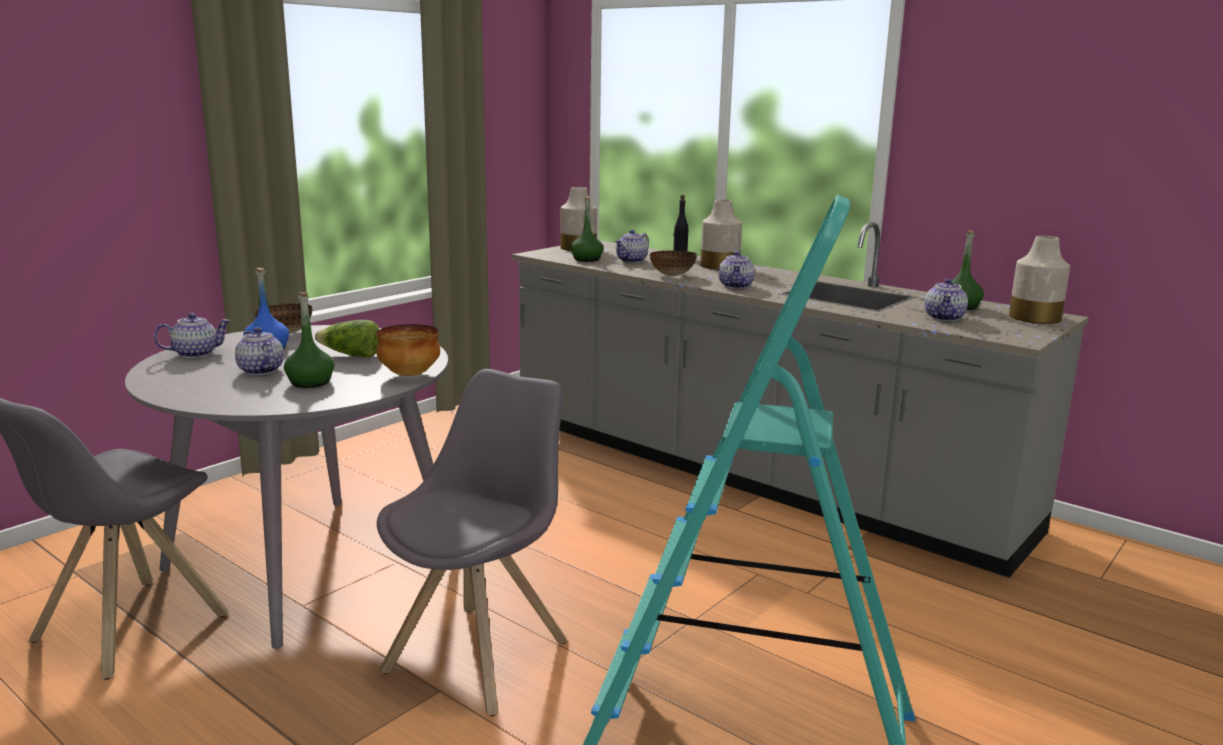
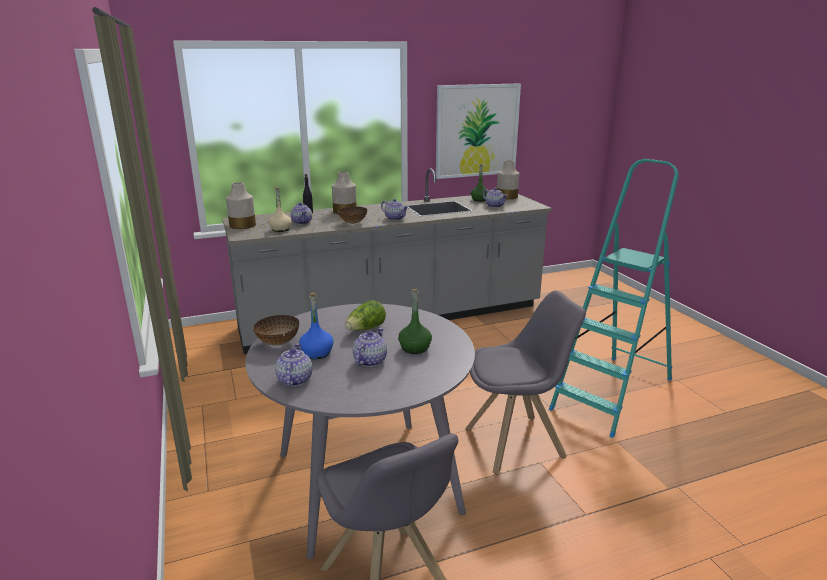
camera: 60 degrees left, 5 degrees up
teapot [235,327,284,375] -> teapot turned 120 degrees clockwise [353,328,387,367]
bowl [376,324,440,376] -> none
grey chair [377,369,568,716] -> grey chair turned 105 degrees clockwise [465,290,586,474]
green bottle [571,196,603,262] -> beige bottle [269,187,292,232]
none -> picture [436,84,521,179]

